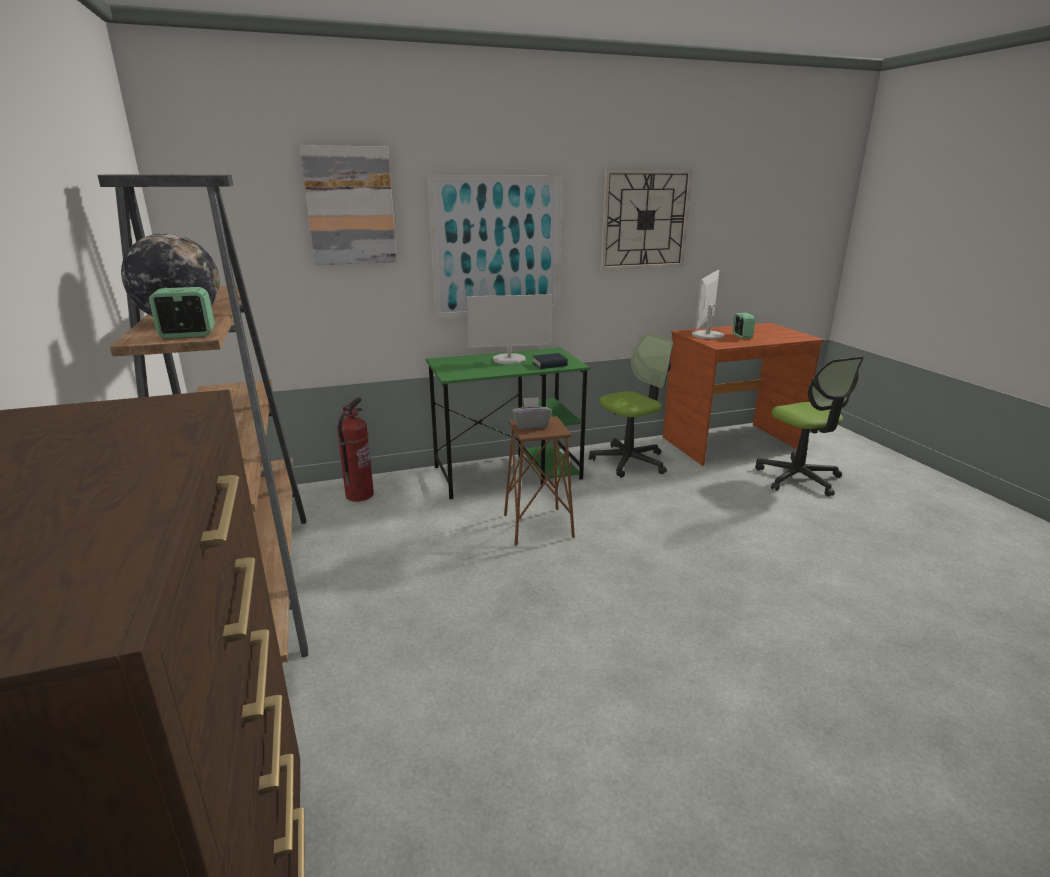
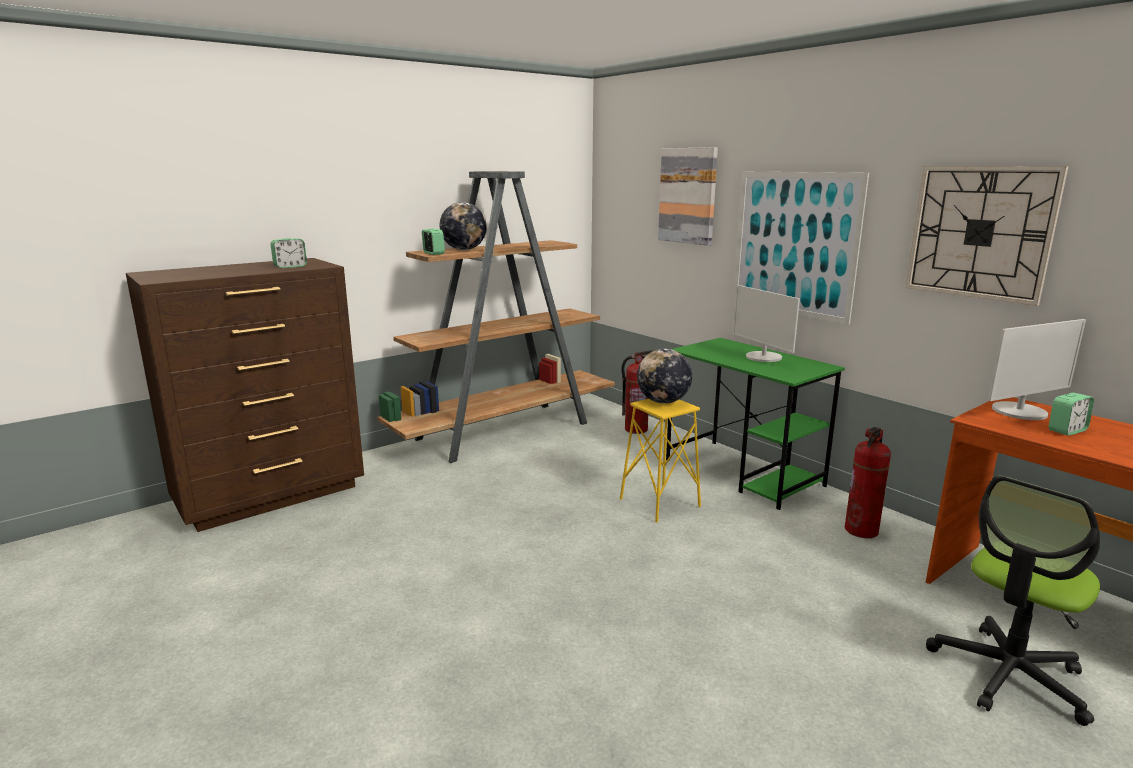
camera: 70 degrees right, 5 degrees down
brown stool [504,416,575,546] -> yellow stool [620,399,701,523]
grey tissue box [512,397,552,429] -> globe [637,349,692,404]
book [532,353,568,369] -> none
office chair [589,333,673,478] -> fire extinguisher [845,427,891,538]
monitor [692,270,724,339] -> monitor turned 150 degrees clockwise [988,319,1086,420]
none -> alarm clock [270,238,307,268]

